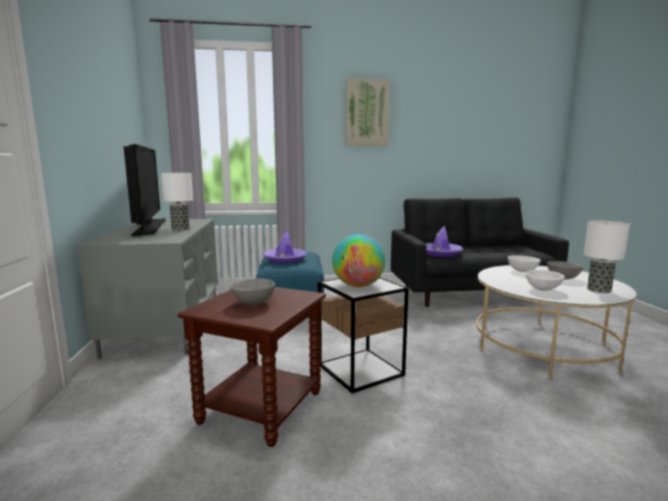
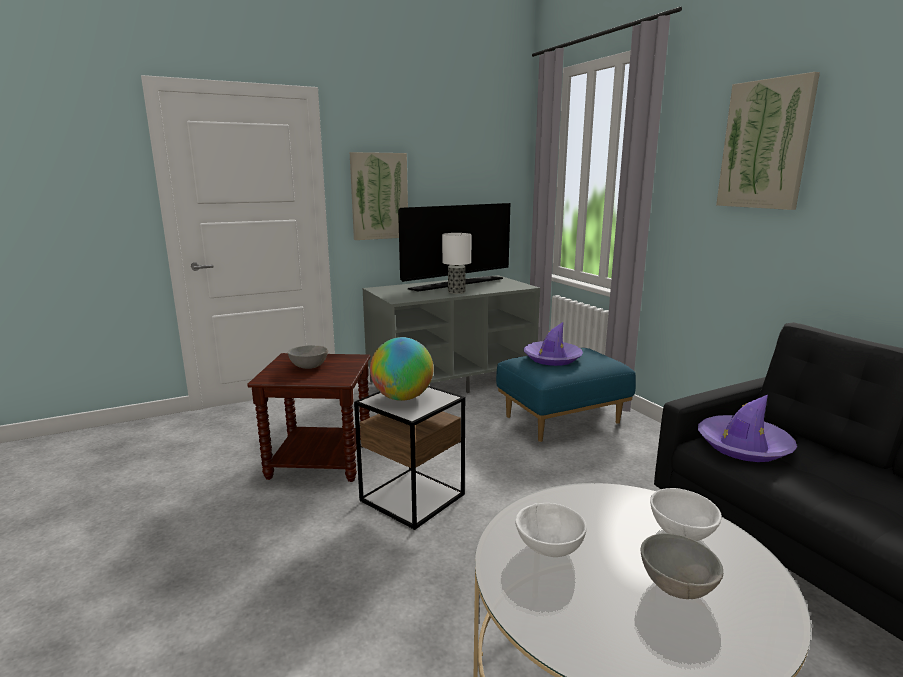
camera: 70 degrees right, 5 degrees up
table lamp [584,221,630,293] -> none
none -> picture [350,152,408,240]

